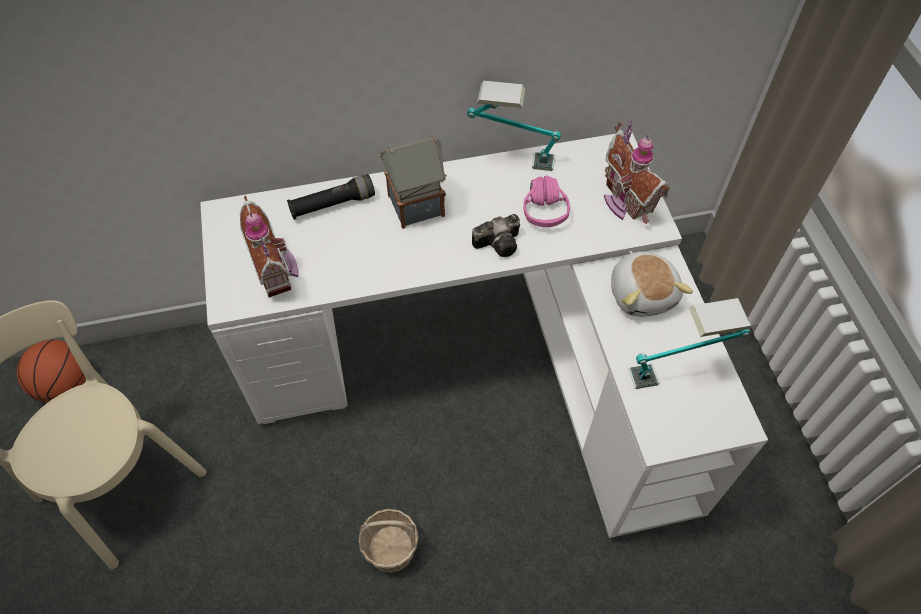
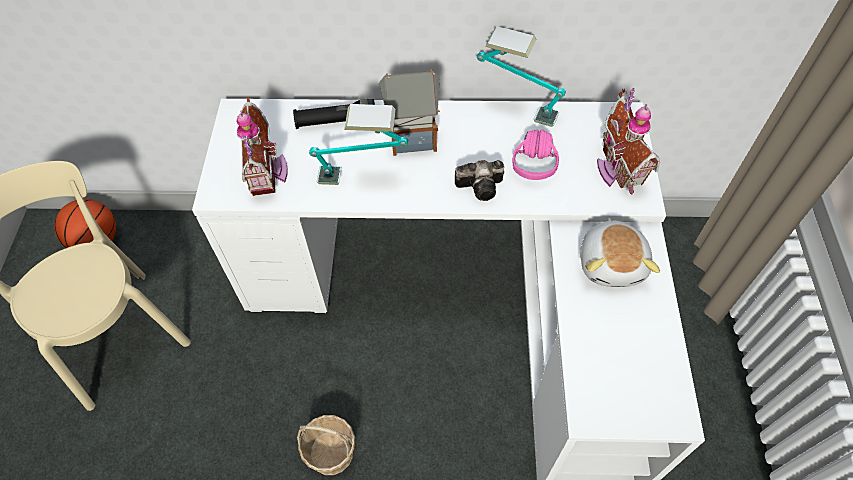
camera: 15 degrees right, 0 degrees up
table lamp [628,298,752,389] -> table lamp moved to [309,104,408,185]

